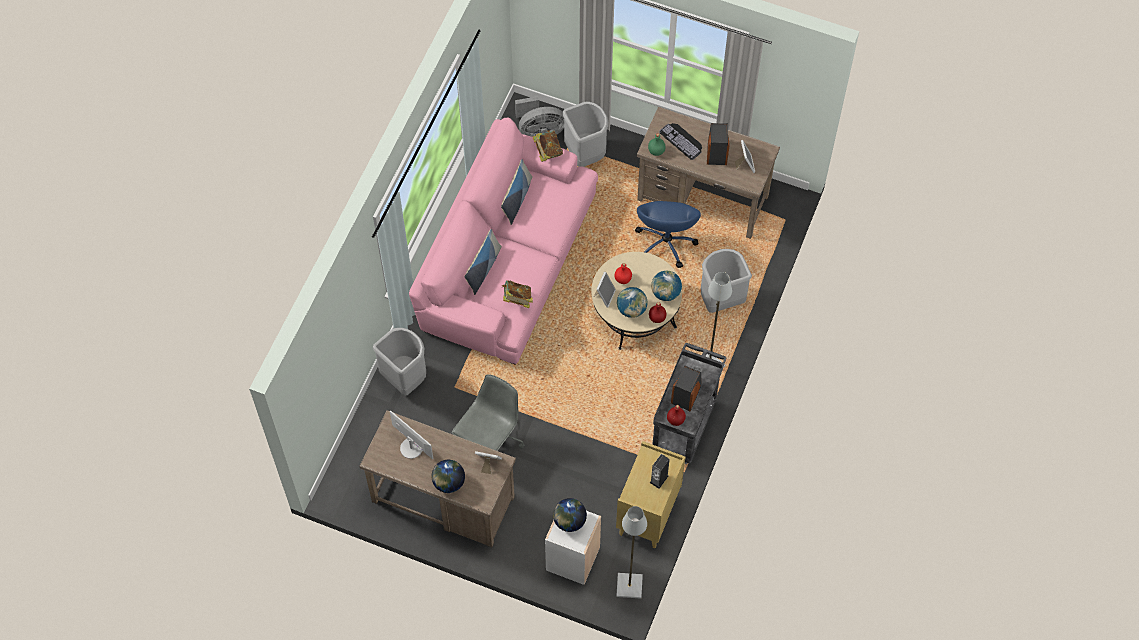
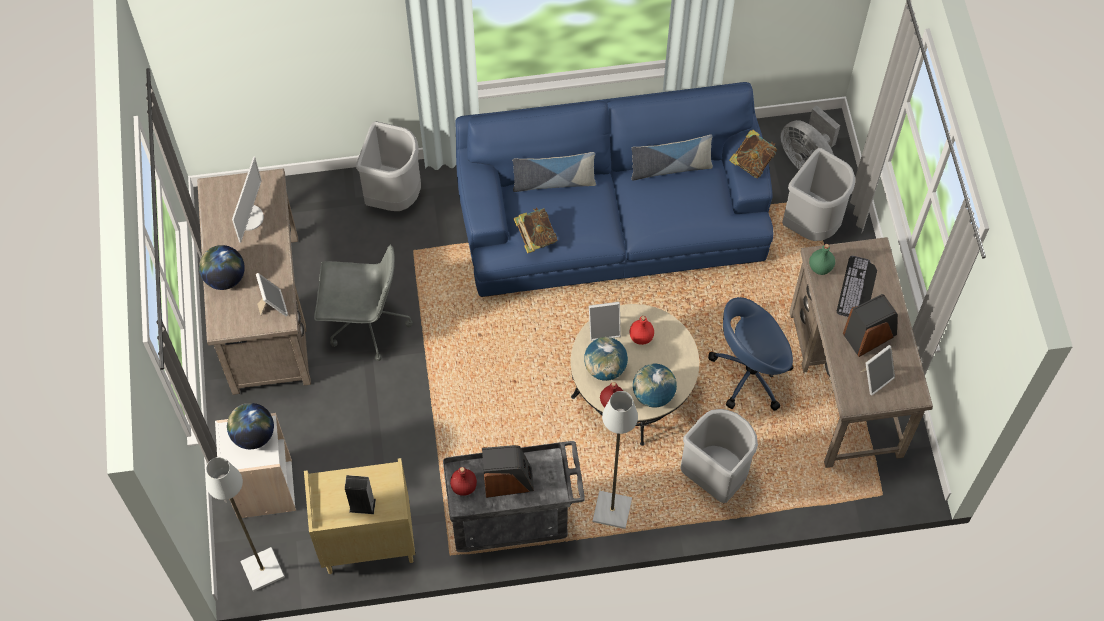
camera: 60 degrees right, 0 degrees up
pink sofa [409,118,598,365] -> blue sofa [455,82,774,297]

